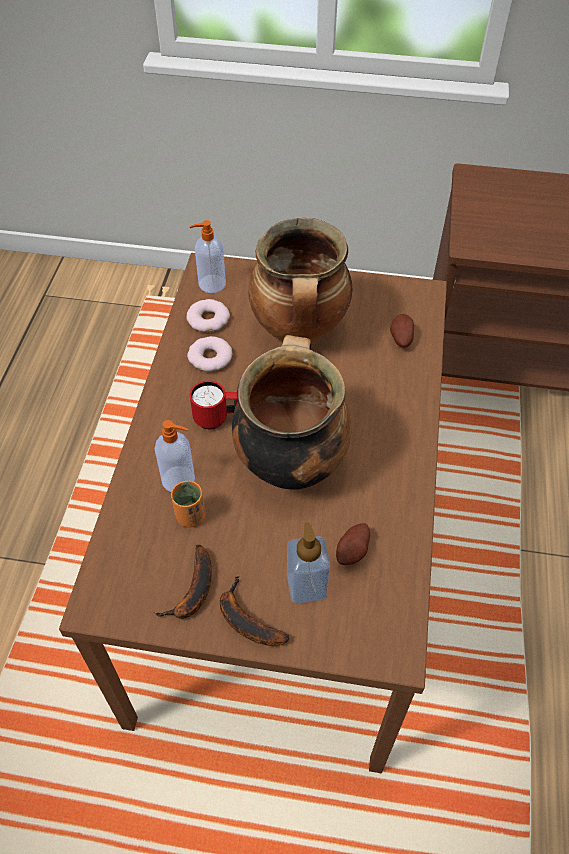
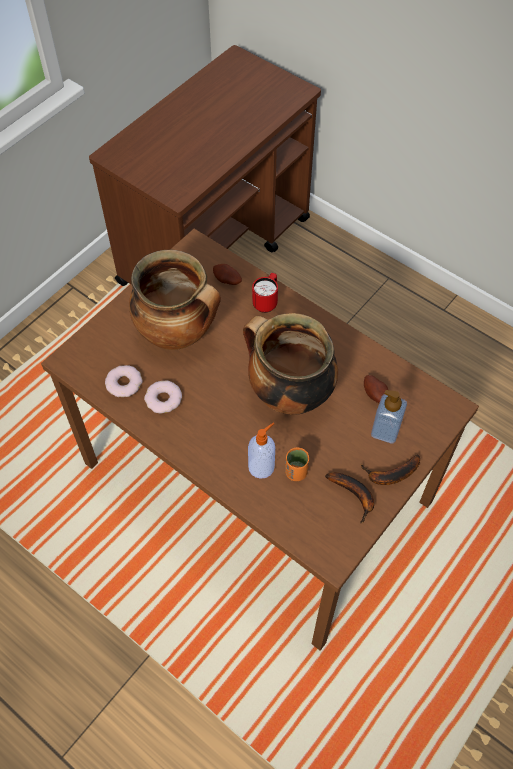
camera: 60 degrees left, 5 degrees up
soap dispenser [189,220,226,293] -> none
red mug [190,380,238,429] -> red mug moved to [252,273,278,313]

